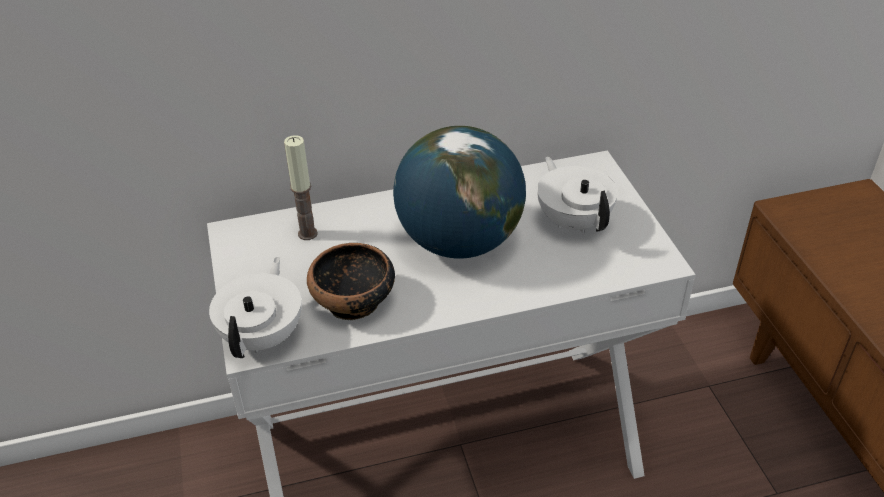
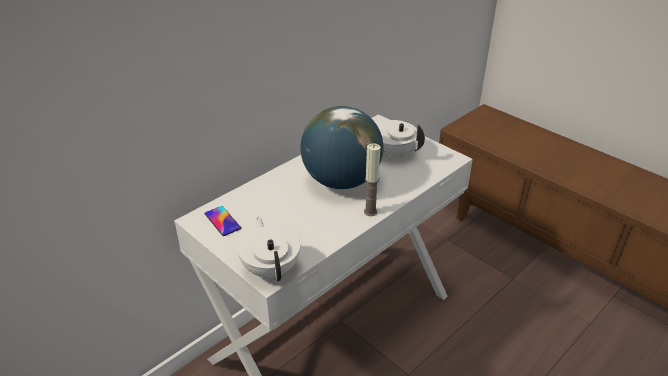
camera: 30 degrees left, 5 degrees down
candle [284,135,318,240] -> candle moved to [364,143,380,216]
bowl [307,243,395,320] -> none
none -> phone [204,206,241,236]

